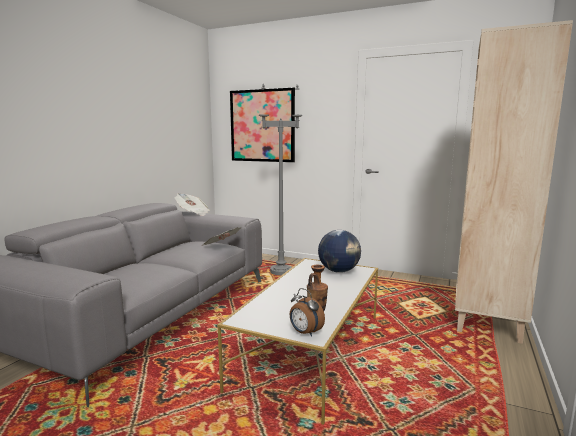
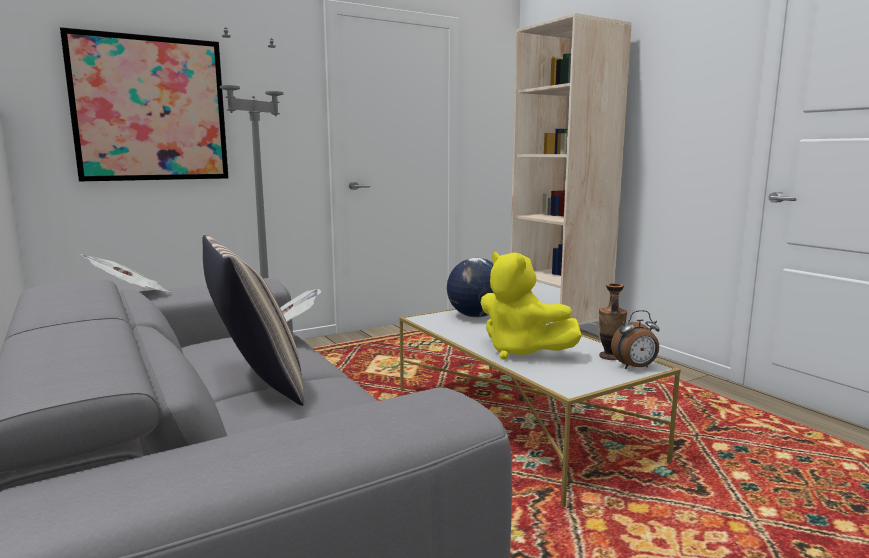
camera: 55 degrees left, 0 degrees up
none -> pillow [202,235,305,406]
none -> yellow plush toy [481,252,582,360]

